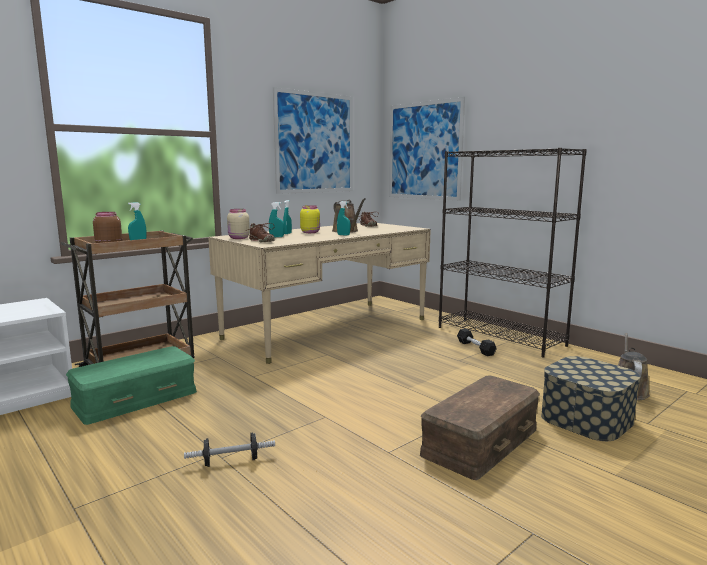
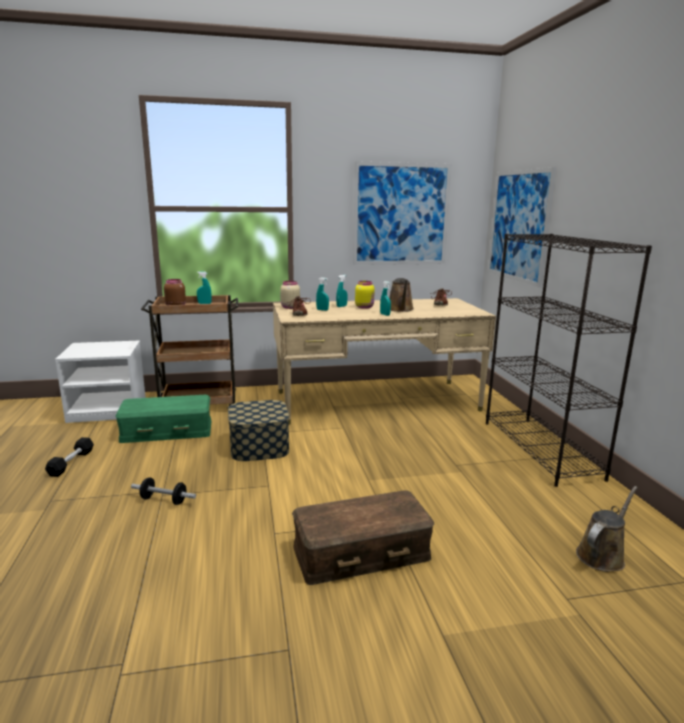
camera: 30 degrees right, 5 degrees up
black dumbbell [457,329,497,356] -> black dumbbell moved to [45,437,94,477]
storage box [541,356,641,441] -> storage box moved to [228,400,289,461]

